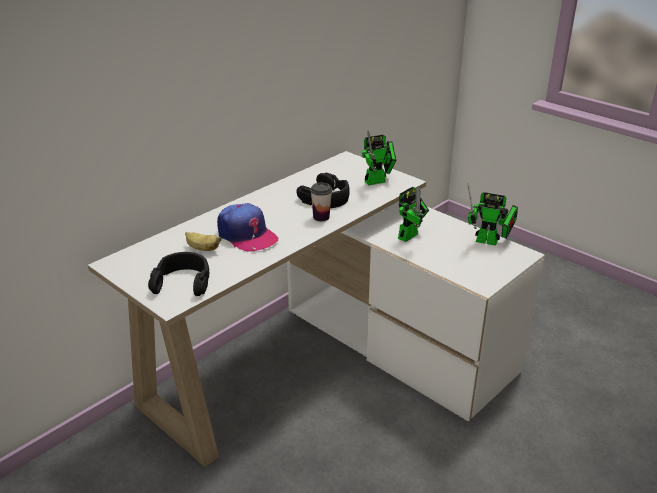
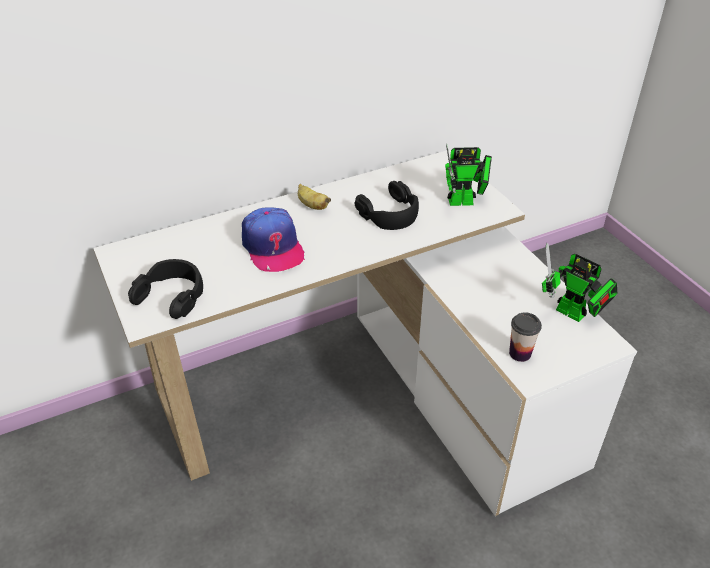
camera: 20 degrees right, 10 degrees up
banana [185,232,222,251] -> banana moved to [298,184,331,210]
cup [310,183,332,221] -> cup moved to [509,312,542,362]
toy robot [398,187,429,242] -> none

